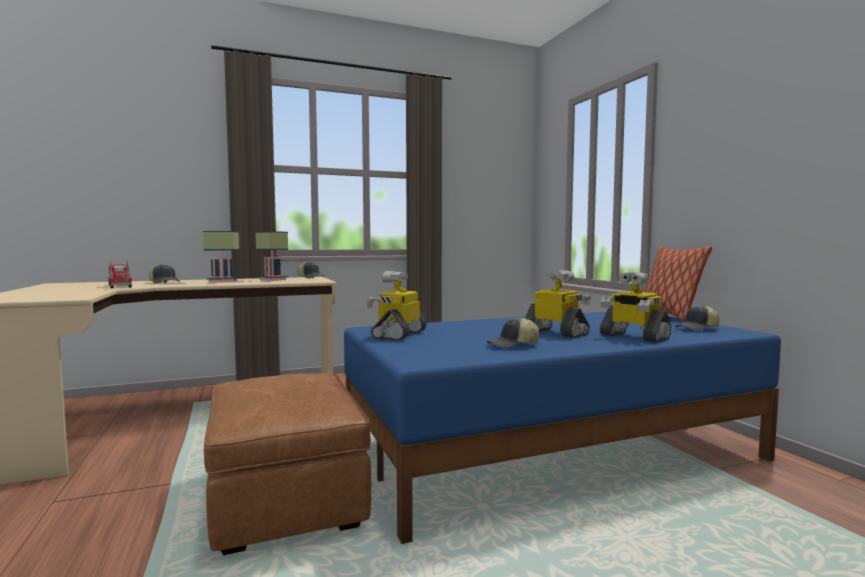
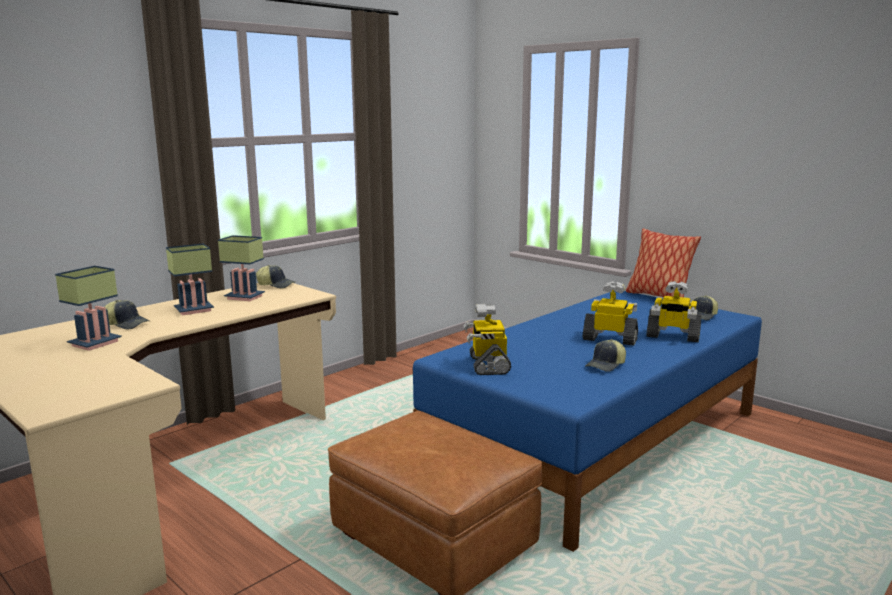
camera: 25 degrees left, 10 degrees up
toy truck [108,261,132,288] -> table lamp [55,266,122,351]

